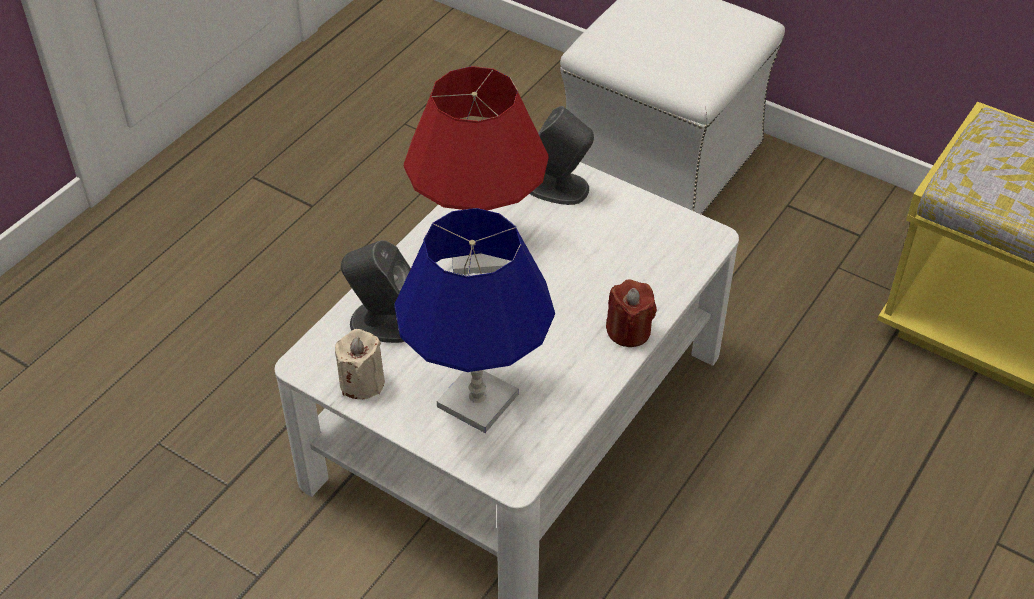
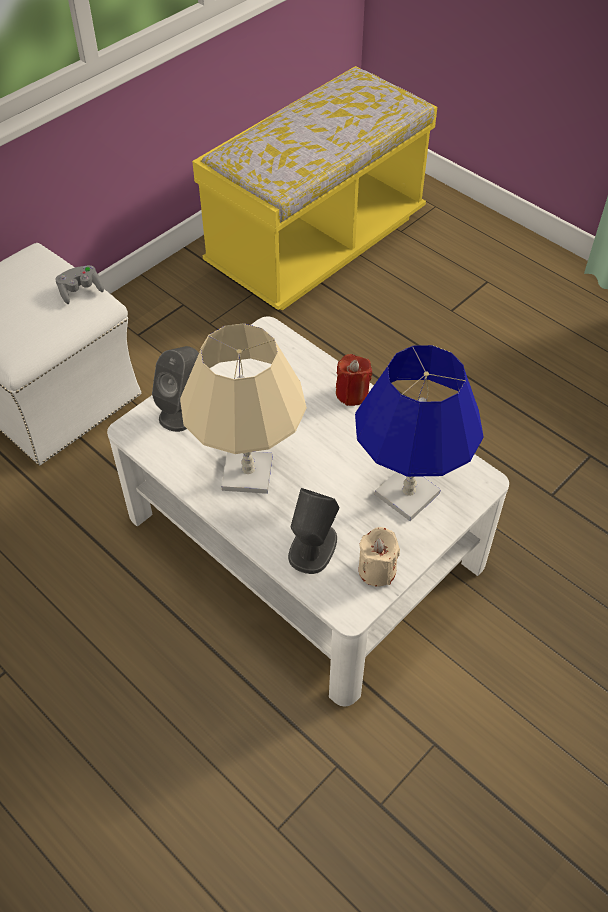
camera: 80 degrees left, 5 degrees up
red table lamp [404,66,549,274] -> beige table lamp [180,323,307,494]
none -> grey game controller [56,265,104,304]

